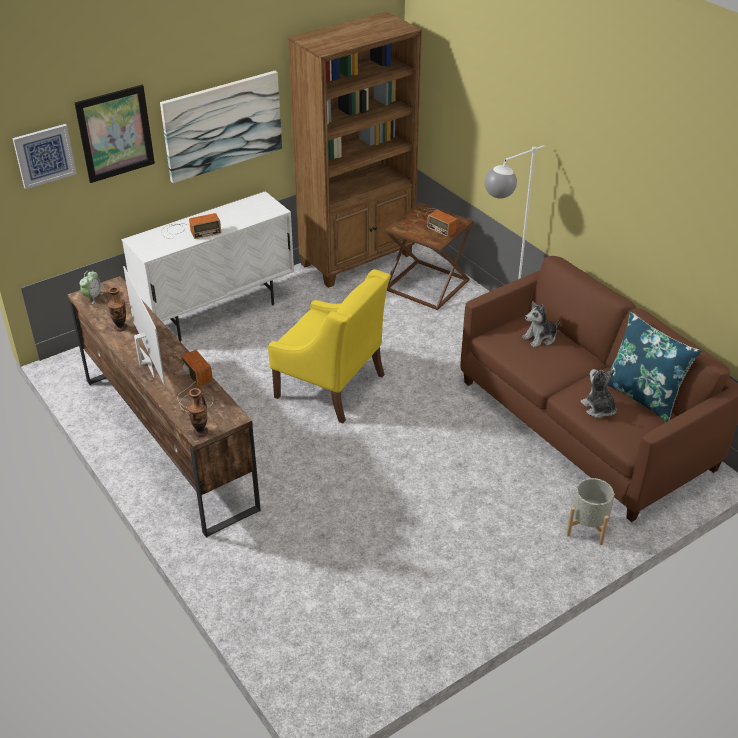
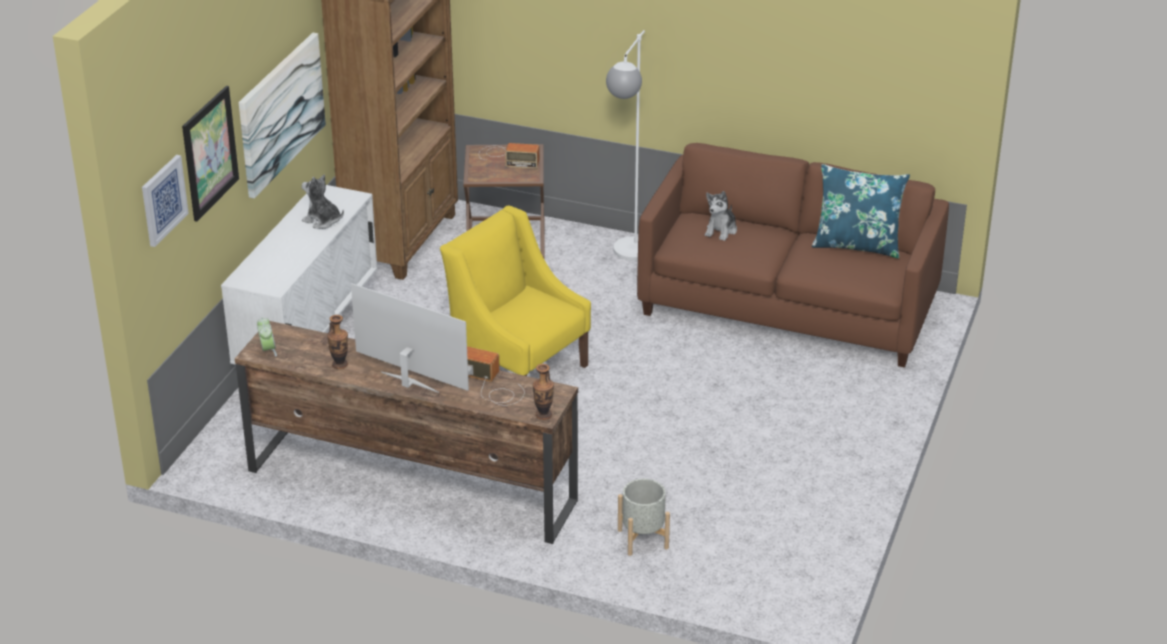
camera: 35 degrees left, 5 degrees down
radio [161,213,221,239] -> none
yellow armchair [268,269,391,424] -> yellow armchair turned 135 degrees counterclockwise [440,206,591,376]
grey planter [566,478,615,545] -> grey planter moved to [618,479,670,556]
plush toy [580,369,617,418] -> plush toy moved to [302,174,344,229]

